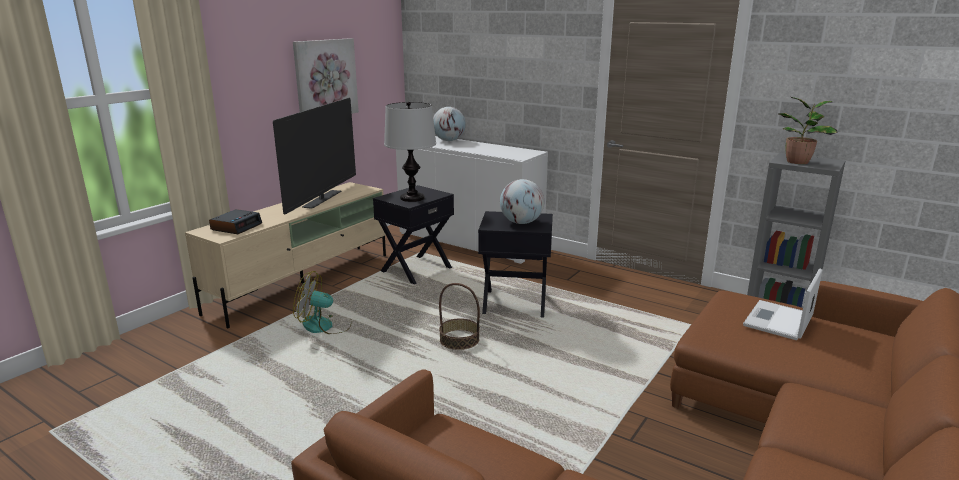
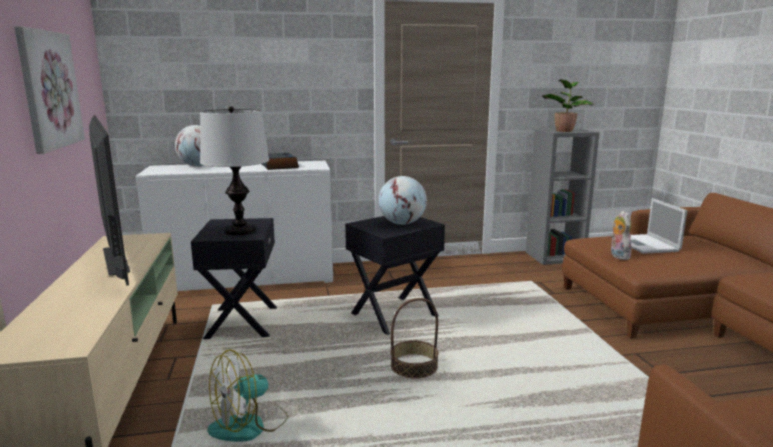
camera: 45 degrees left, 5 degrees down
alarm clock [209,209,262,234] -> alarm clock moved to [262,153,299,170]
none -> plush toy [610,211,632,260]

